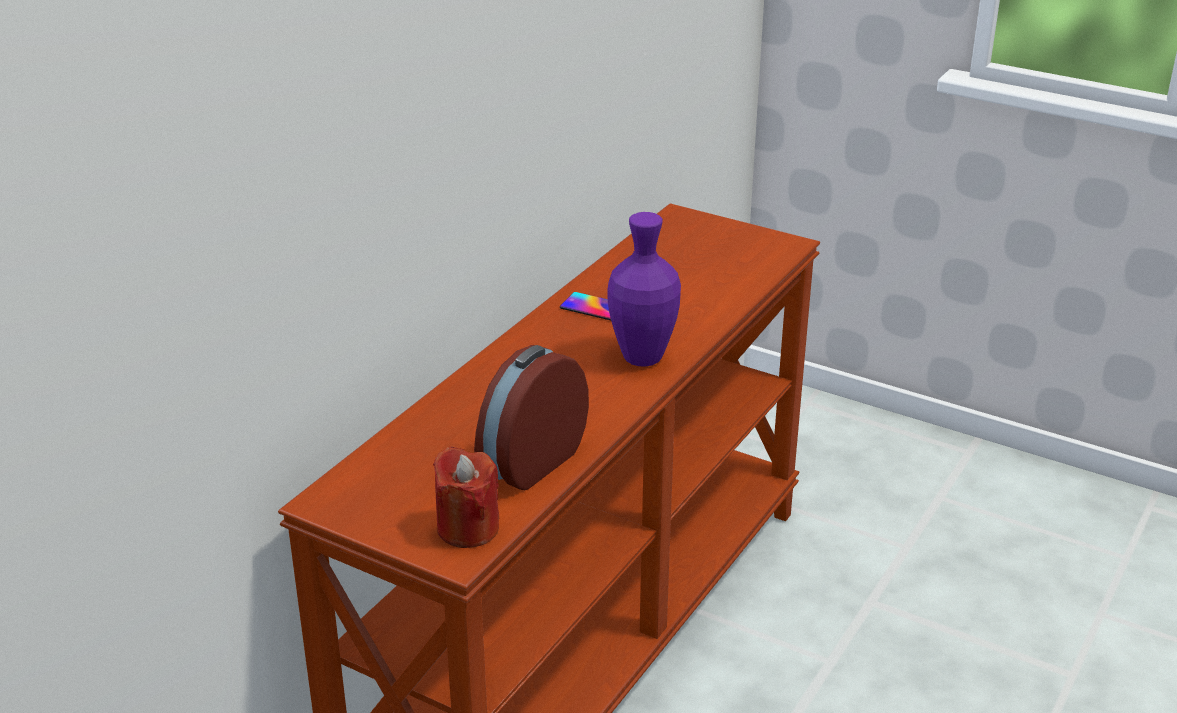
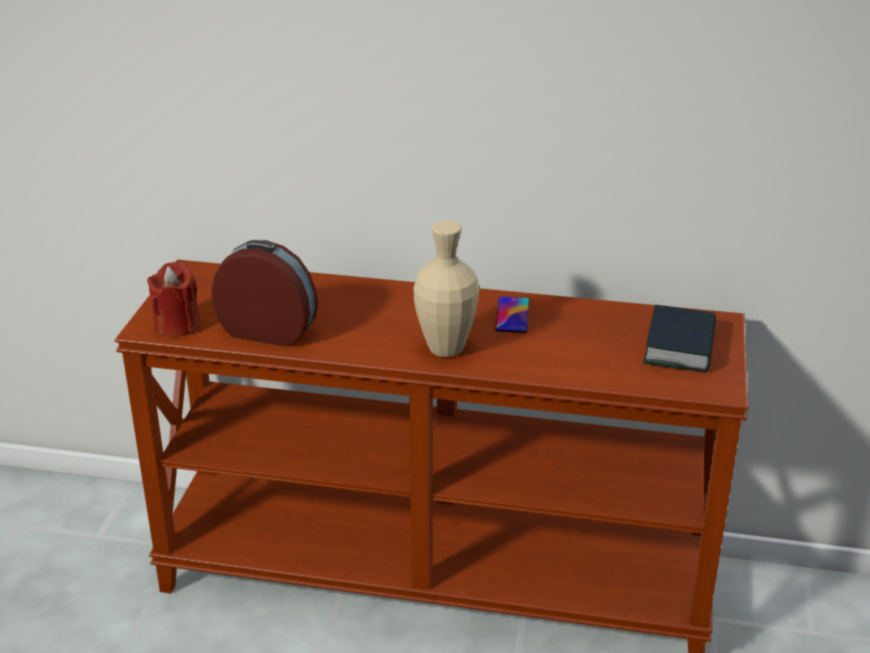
camera: 70 degrees right, 0 degrees up
purple vase [607,212,681,367] -> beige vase [413,220,479,357]
none -> book [643,305,716,373]

